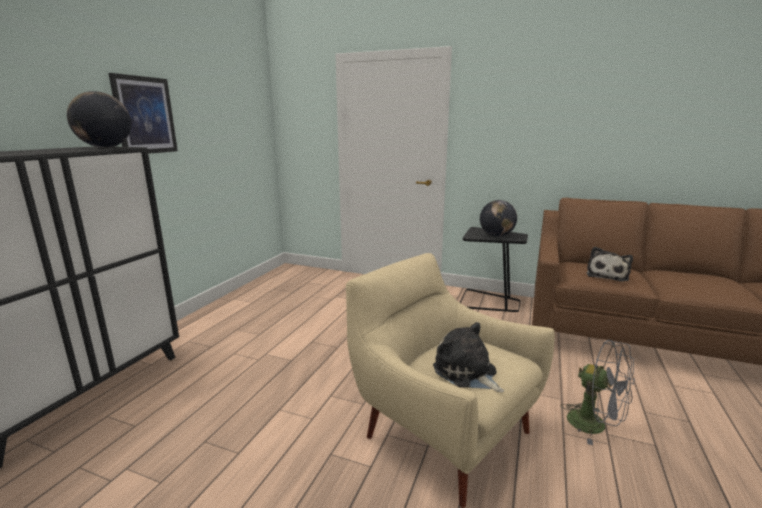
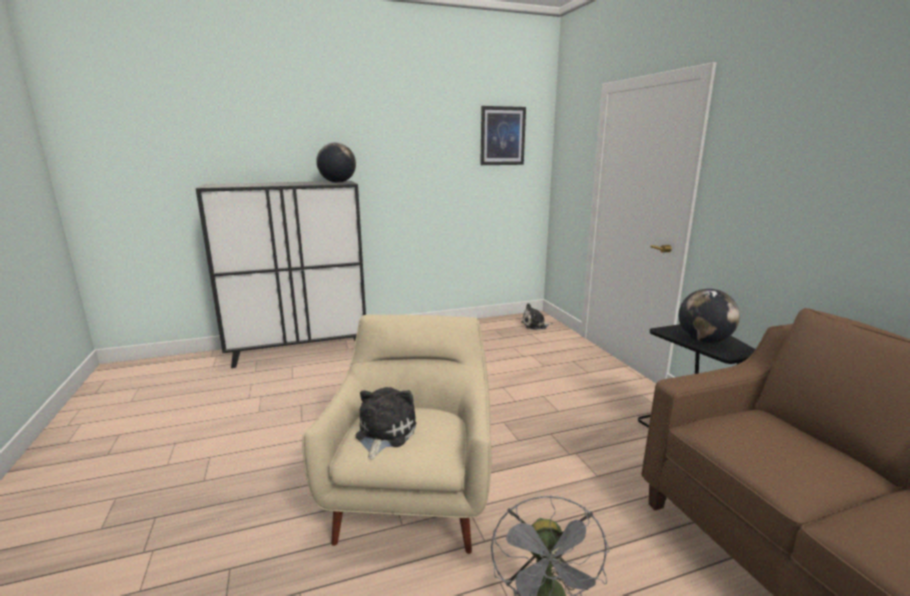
camera: 50 degrees right, 0 degrees up
picture [109,73,178,154] -> picture moved to [480,106,526,165]
plush toy [587,247,633,282] -> plush toy moved to [521,303,553,330]

